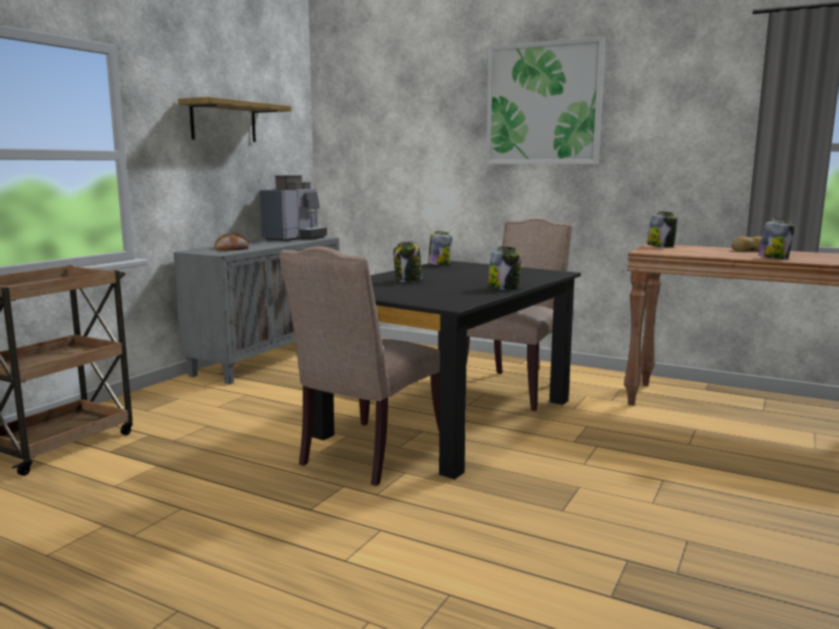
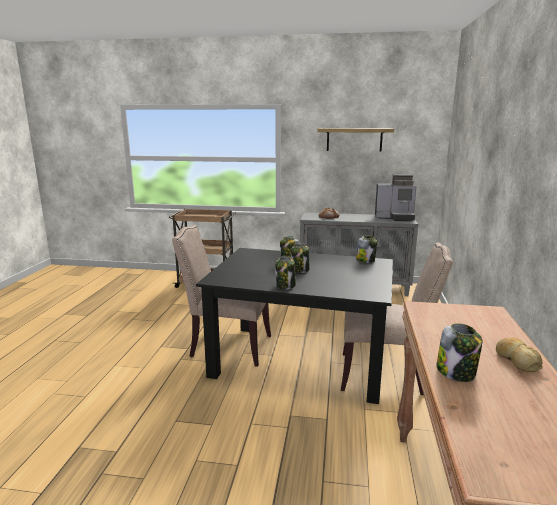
camera: 70 degrees right, 5 degrees up
picture [486,36,605,164] -> none
jar [647,211,678,247] -> jar moved to [291,243,309,273]

